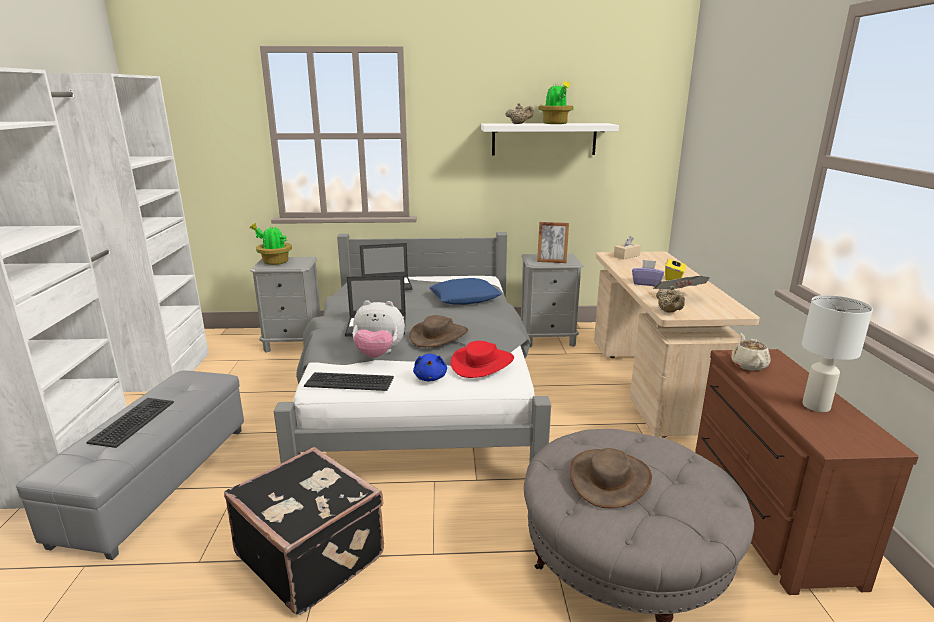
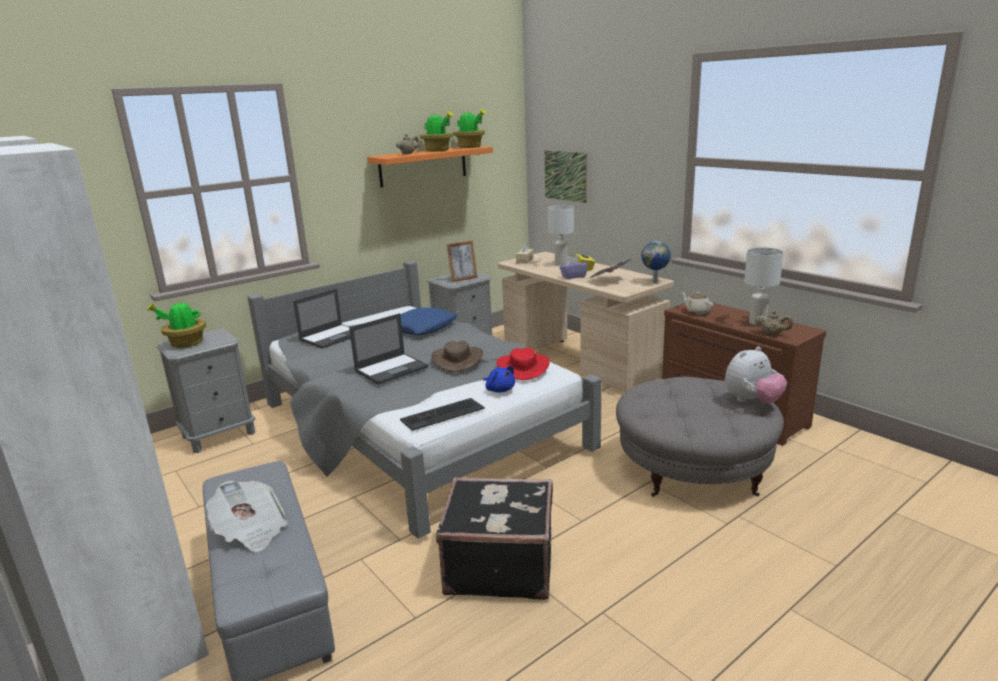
camera: 35 degrees left, 0 degrees up
keyboard [87,398,174,448] -> newspaper [206,480,288,552]
plush toy [352,300,405,358] -> plush toy moved to [725,346,787,404]
white shelf [481,123,619,155] -> orange shelf [367,146,493,188]
brown hat [570,448,652,508] -> none
beige teapot [656,286,685,313] -> beige teapot moved to [755,310,793,335]
none -> potted plant [453,108,486,148]
none -> picture [544,150,587,203]
none -> white table lamp [548,205,574,266]
none -> globe [641,241,671,283]

